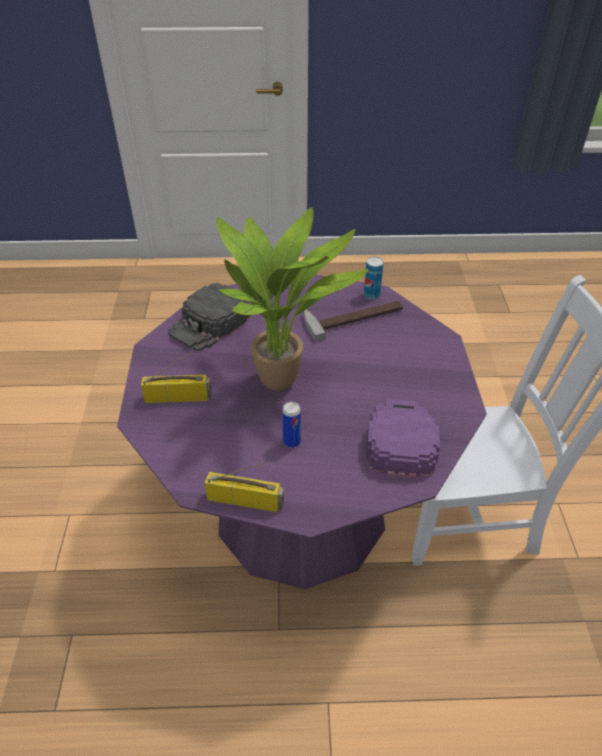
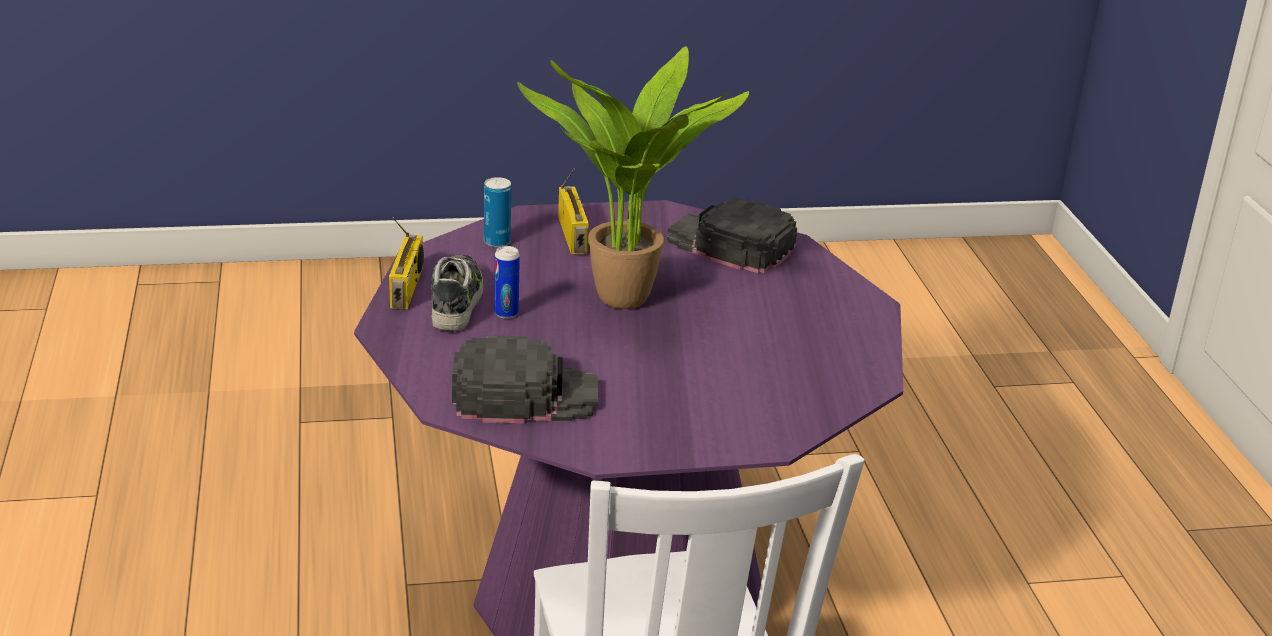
camera: 80 degrees right, 15 degrees down
hammer [303,300,403,342] -> none
can [364,257,383,299] -> can moved to [484,177,511,247]
purple cap [366,399,440,478] -> black cap [452,335,598,423]
none -> shoe [431,254,483,331]

